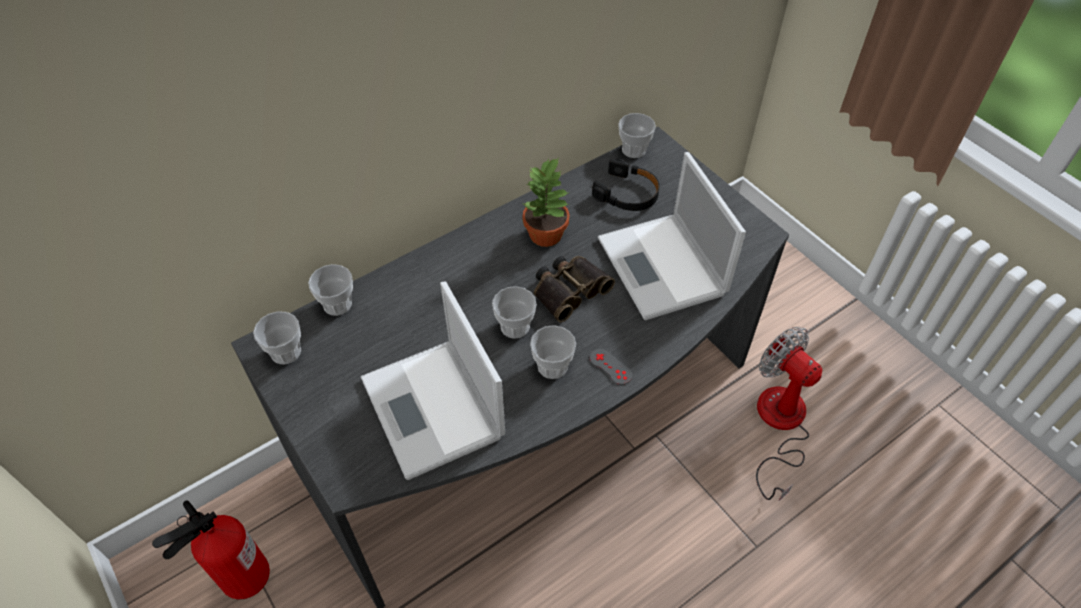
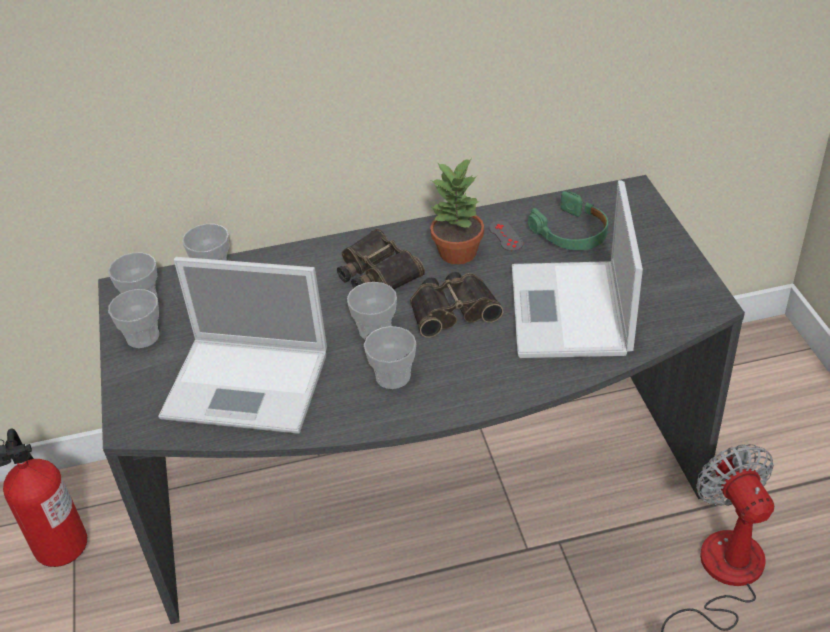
camera: 25 degrees right, 10 degrees down
laptop [361,282,505,480] -> laptop turned 75 degrees counterclockwise [158,257,327,434]
grey game controller [590,349,632,385] -> grey game controller moved to [489,221,523,251]
black headphones [592,159,660,211] -> green headphones [528,191,608,250]
cup [618,113,656,158] -> cup moved to [108,289,159,348]
none -> binoculars [337,228,425,289]

